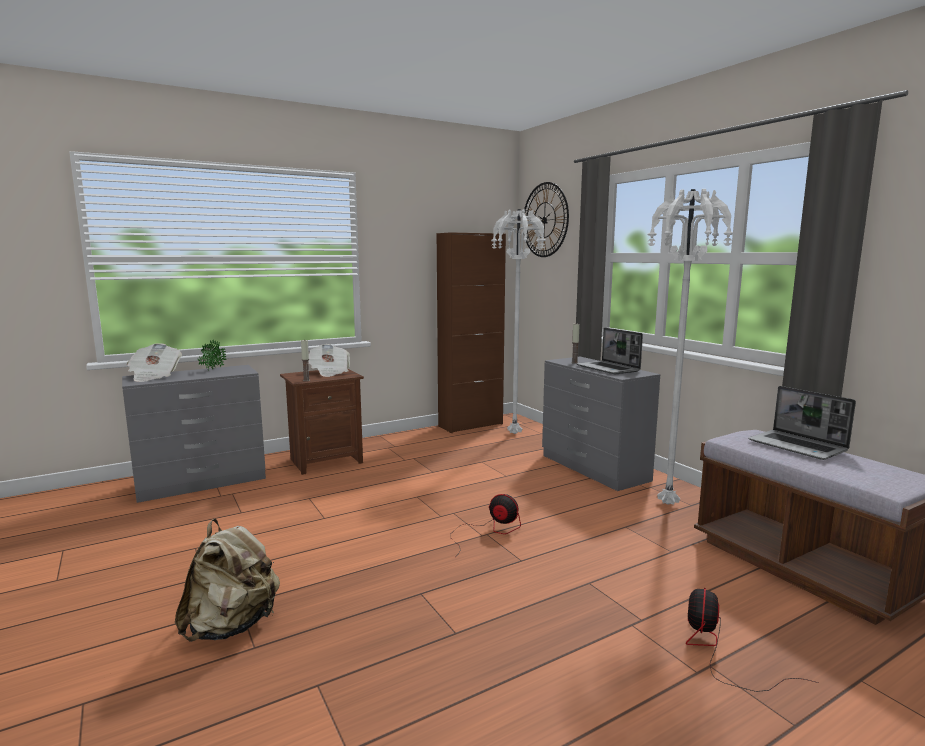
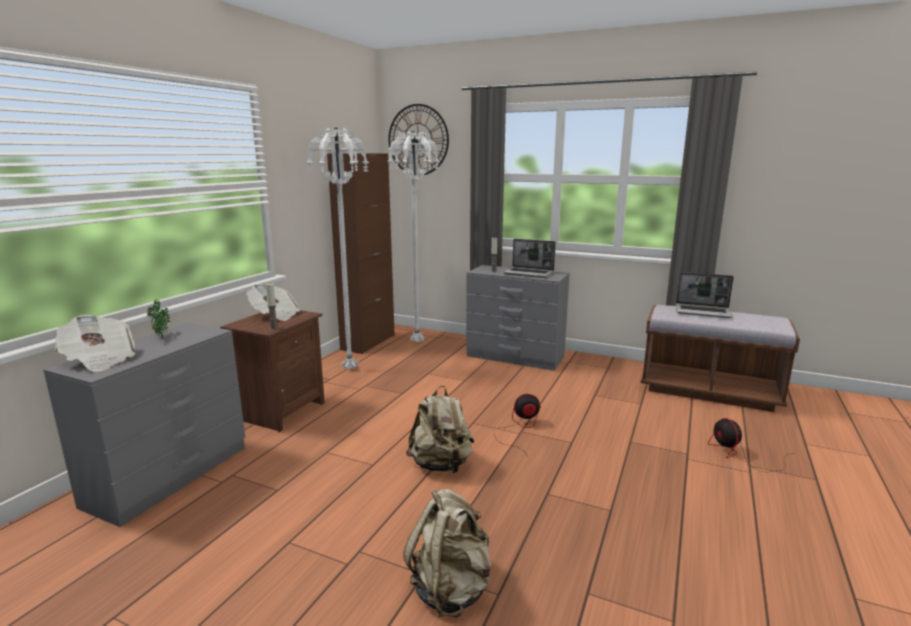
camera: 35 degrees left, 5 degrees up
white floor lamp [648,189,734,505] -> white floor lamp moved to [306,128,369,369]
none -> beige backpack [406,385,474,473]

